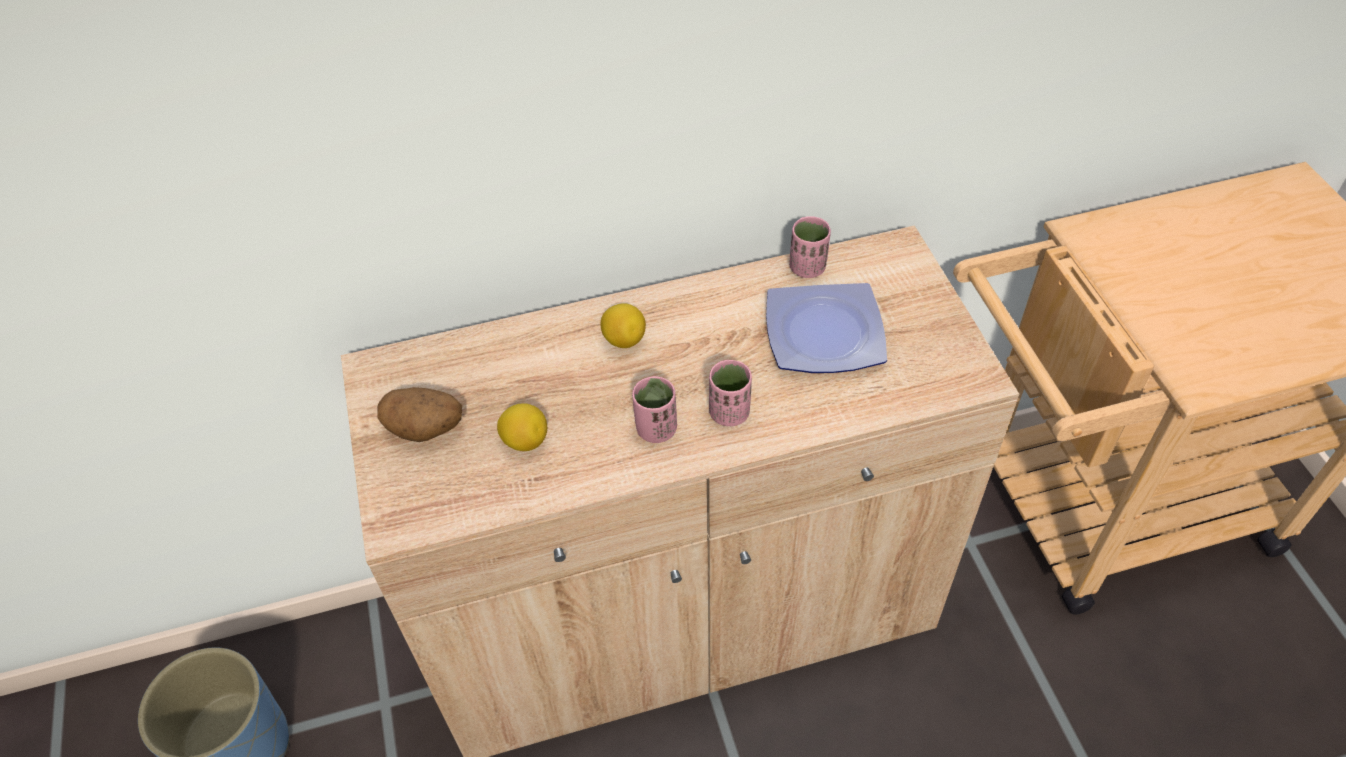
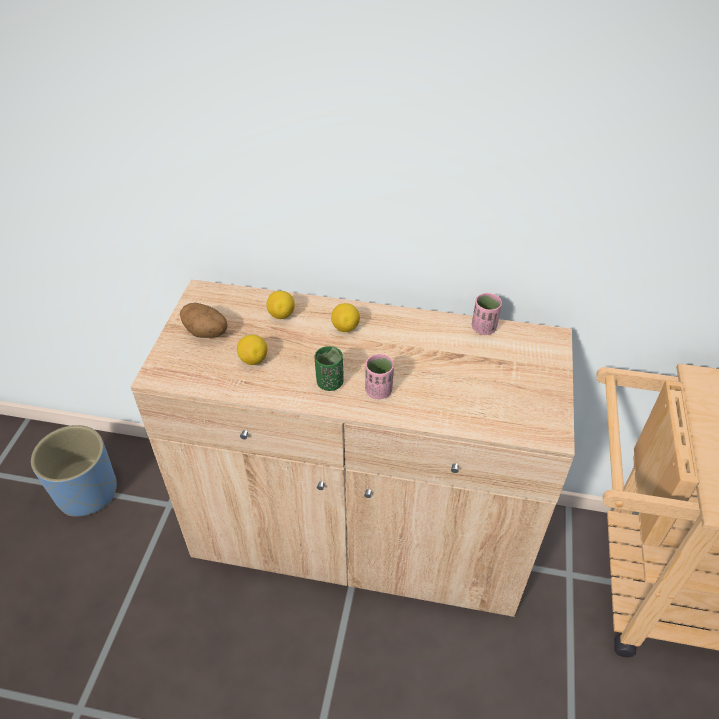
camera: 25 degrees right, 5 degrees down
pink cup [632,376,677,443] -> green cup [315,346,344,391]
plate [766,283,887,373] -> none
none -> lemon [267,291,295,319]

